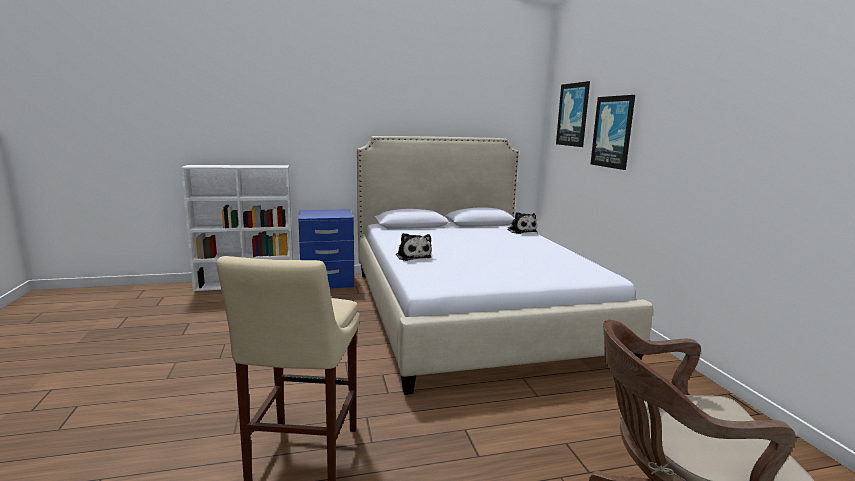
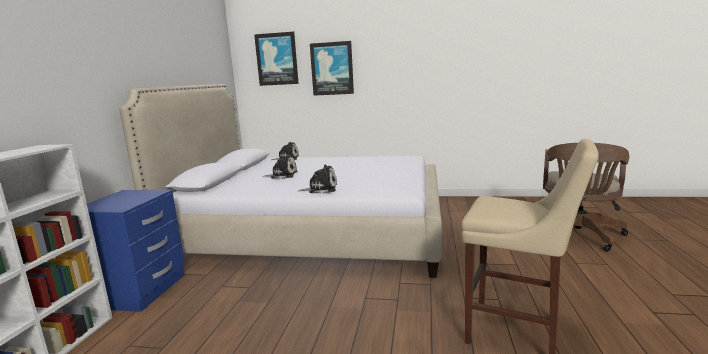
camera: 65 degrees left, 0 degrees up
none -> plush toy [263,155,298,179]

